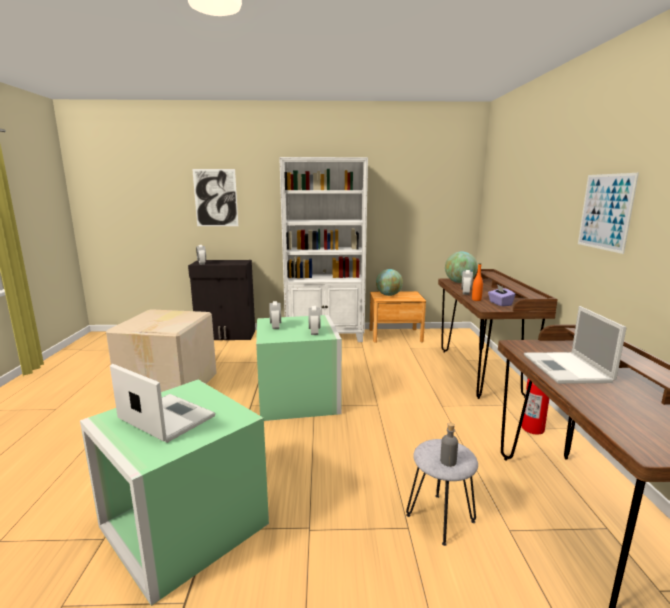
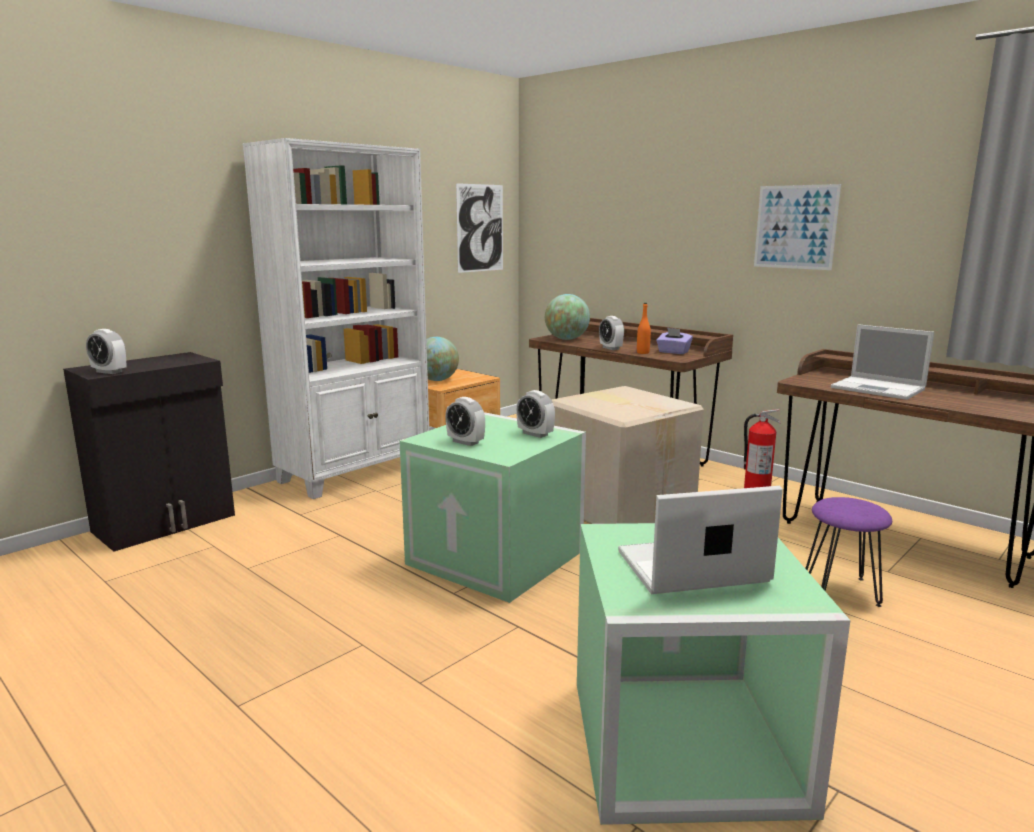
camera: 45 degrees left, 0 degrees up
cardboard box [106,309,217,392] -> cardboard box moved to [552,386,704,524]
picture [192,169,238,226] -> picture moved to [456,183,503,273]
grey stool [406,439,478,546] -> purple stool [805,497,892,607]
grey bottle [440,423,458,467] -> none

